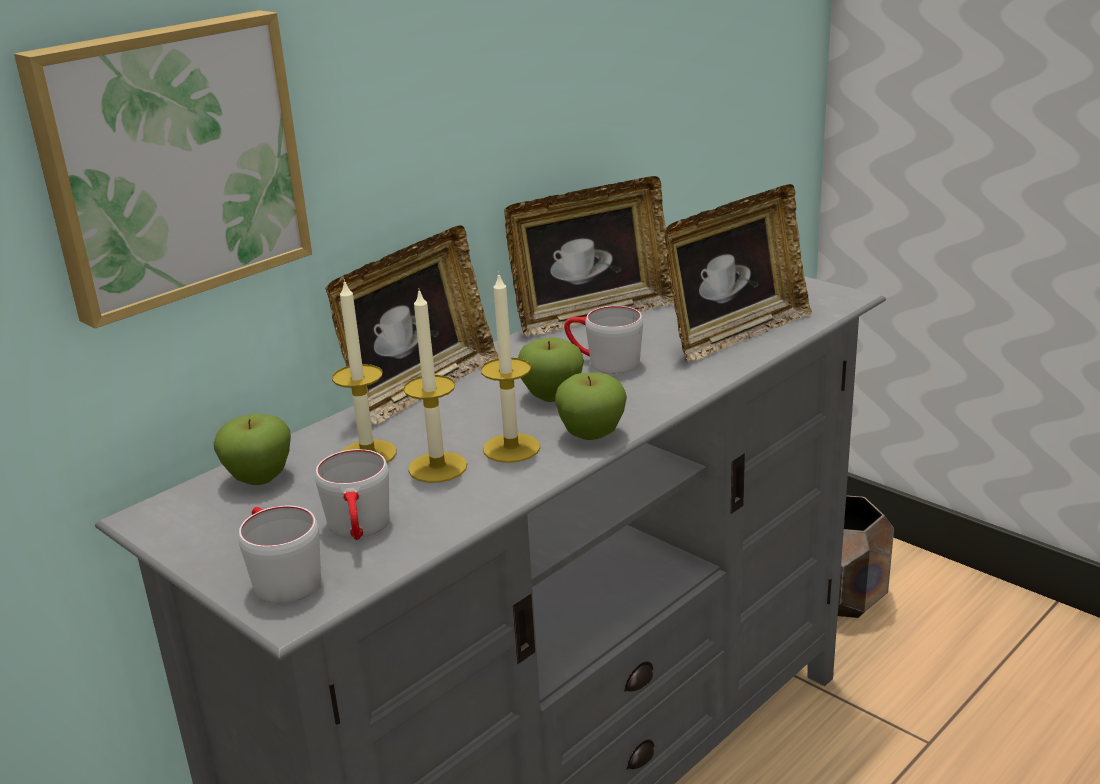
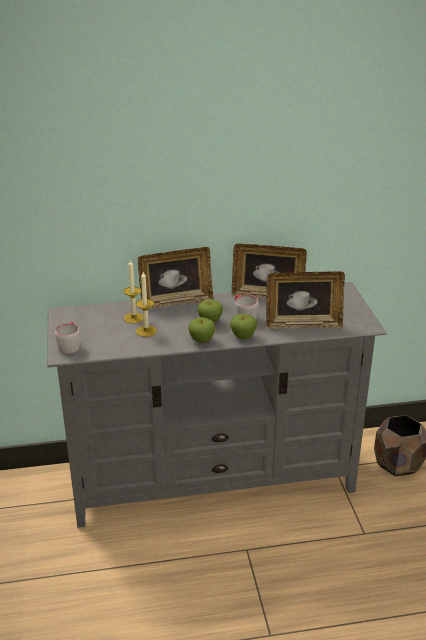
camera: 35 degrees right, 5 degrees up
picture [14,10,312,328] -> none
apple [213,414,291,485] -> apple moved to [230,314,257,340]
grey mug [315,449,389,540] -> none
candle [481,272,540,463] -> none

